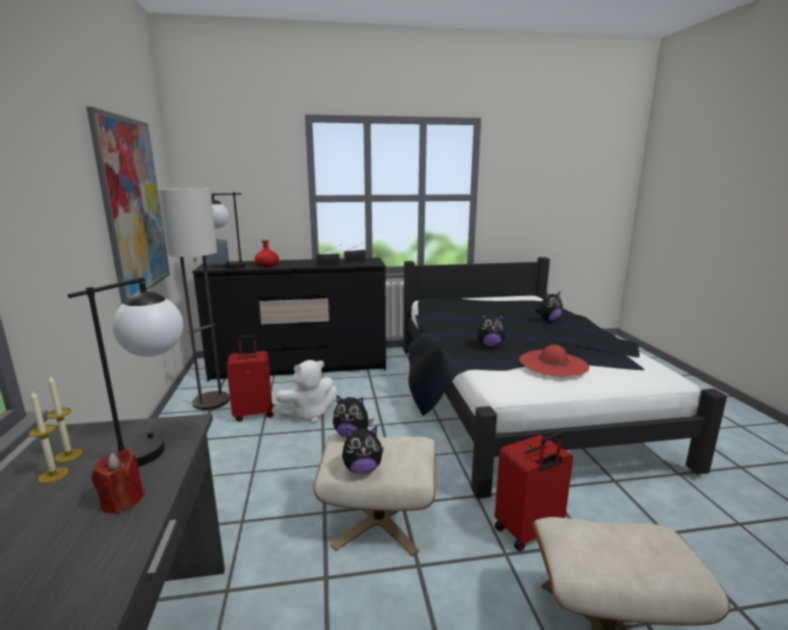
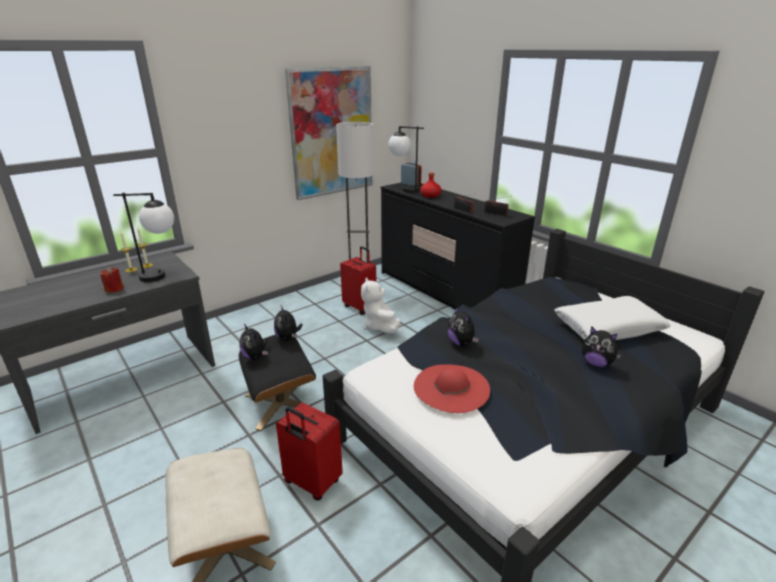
camera: 60 degrees right, 10 degrees up
white plush toy [276,360,338,423] -> white plush toy turned 45 degrees clockwise [361,278,400,333]
beige ottoman [313,433,436,556] -> black ottoman [239,335,316,431]
none -> white pillow [554,296,671,340]

